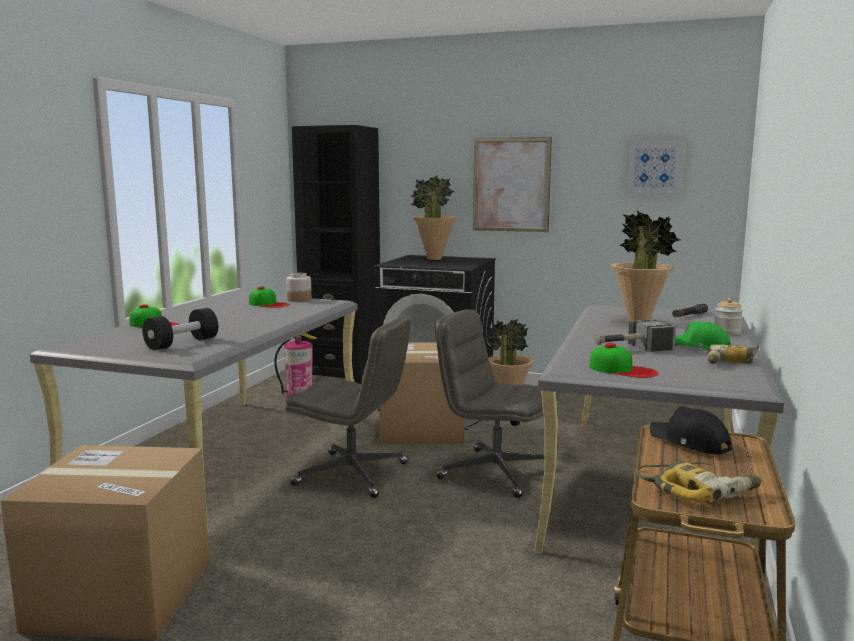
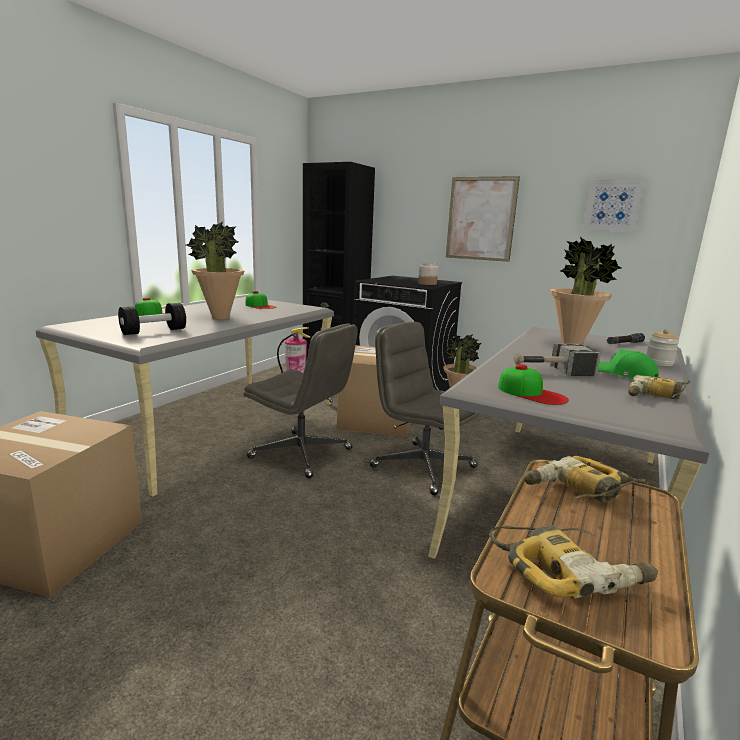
camera: 10 degrees right, 5 degrees up
jar [286,273,312,302] -> jar moved to [418,263,438,285]
potted plant [410,175,457,260] -> potted plant moved to [186,221,245,319]
black cap [650,406,732,454] -> power drill [524,456,647,503]

